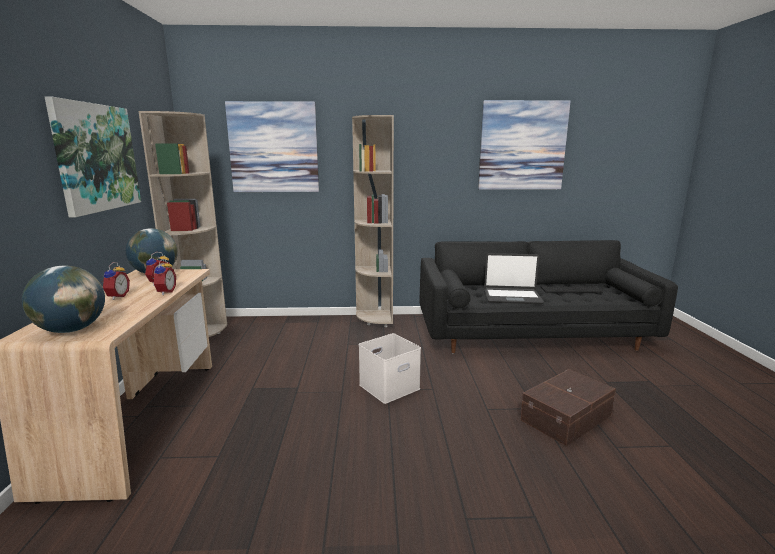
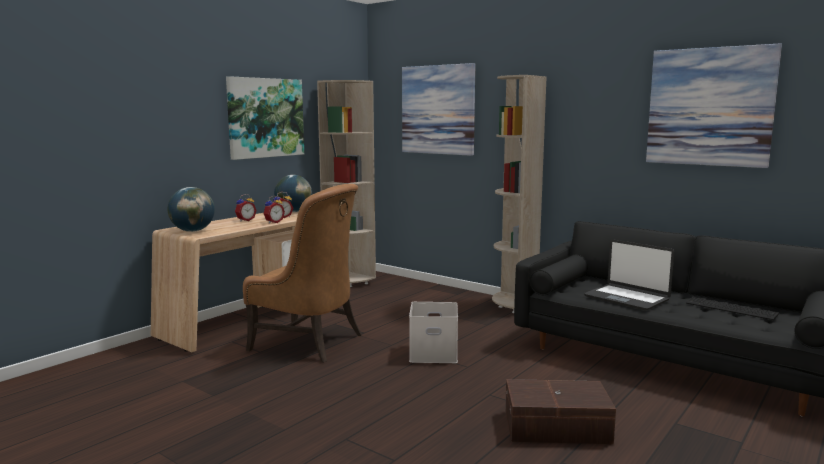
camera: 40 degrees right, 5 degrees down
none -> brown chair [243,184,361,363]

